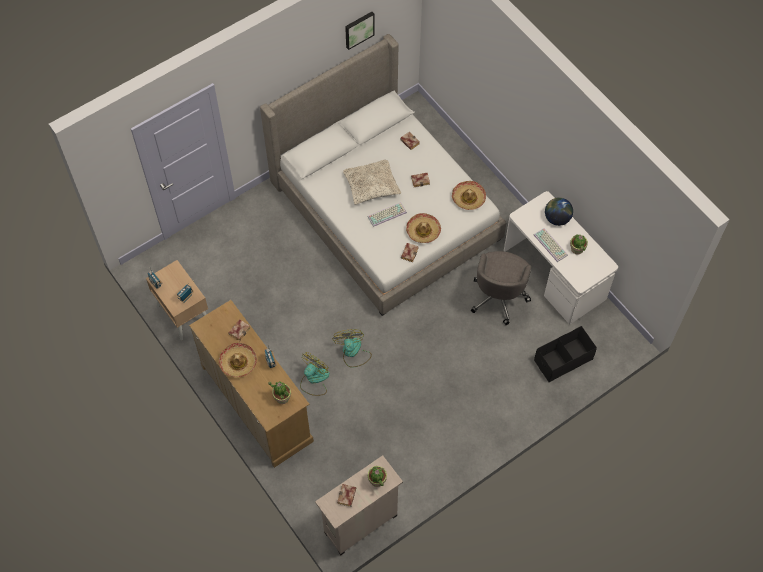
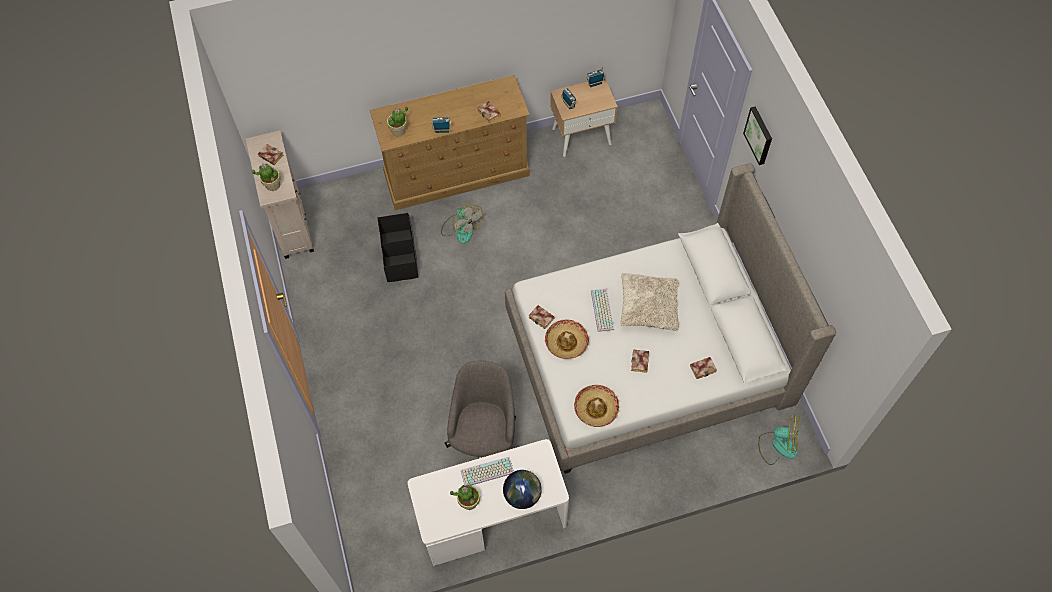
camera: 110 degrees right, 0 degrees up
hat [219,343,257,377] -> none
fan [332,329,372,367] -> fan moved to [758,414,799,465]
picture [345,12,375,50] -> picture moved to [743,107,772,165]
grey office chair [471,251,531,325] -> grey office chair turned 60 degrees clockwise [445,361,516,459]
black storage box [534,326,597,383] -> black storage box moved to [378,213,419,282]

